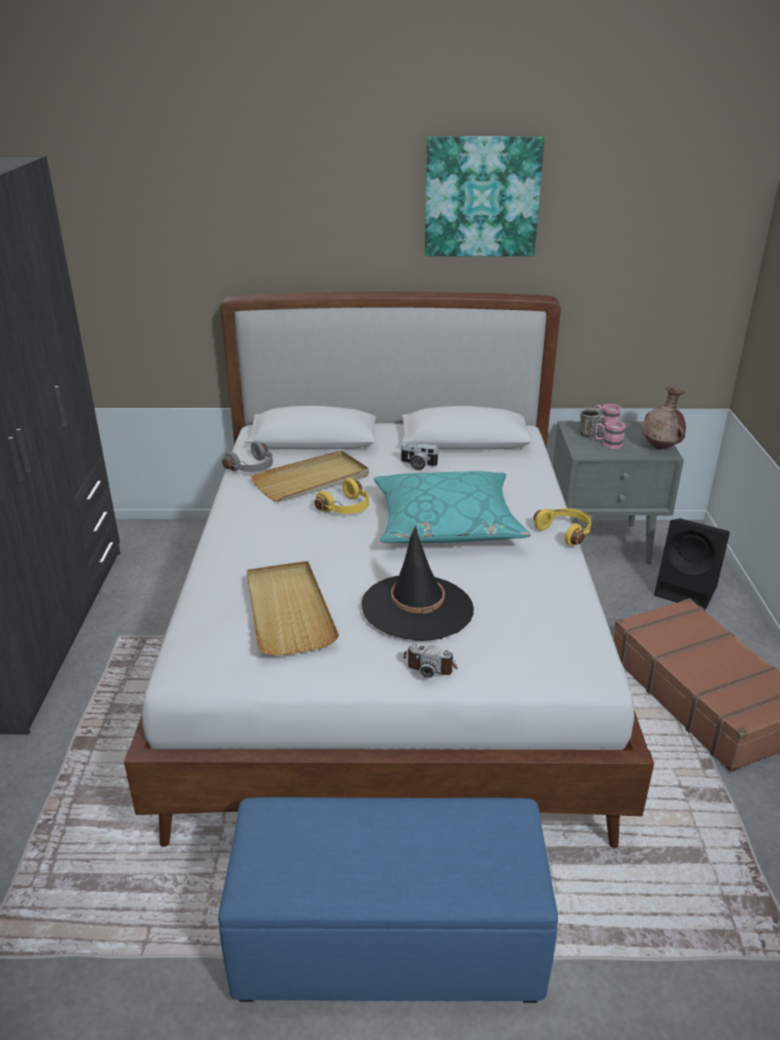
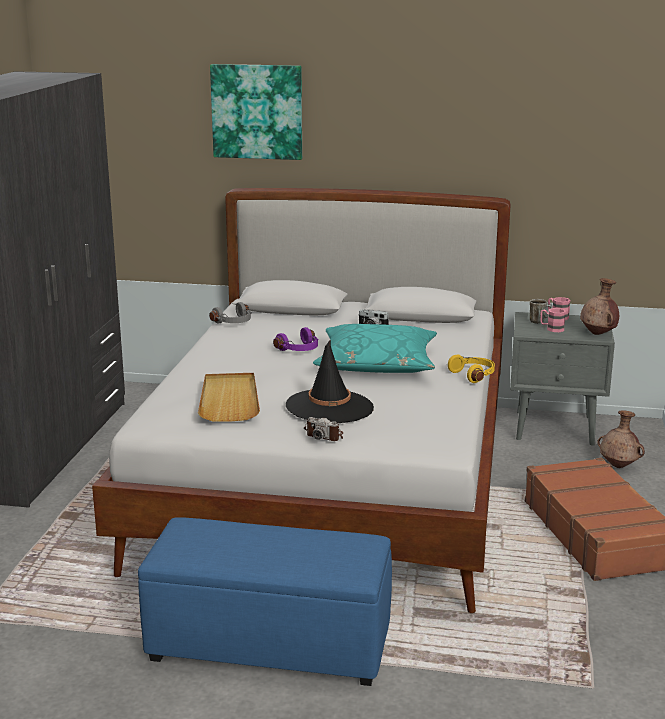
camera: 10 degrees right, 10 degrees down
beige tray [250,450,369,502] -> none
yellow headphones [314,478,369,514] -> purple headphones [273,327,318,351]
picture [425,136,544,256] -> picture moved to [210,64,302,160]
black speaker [654,518,730,610] -> brown vase [597,411,645,468]

